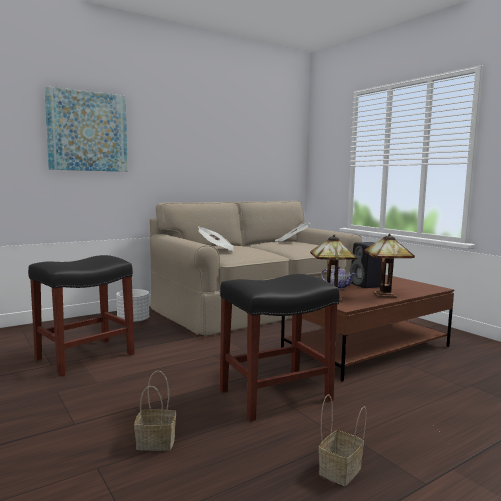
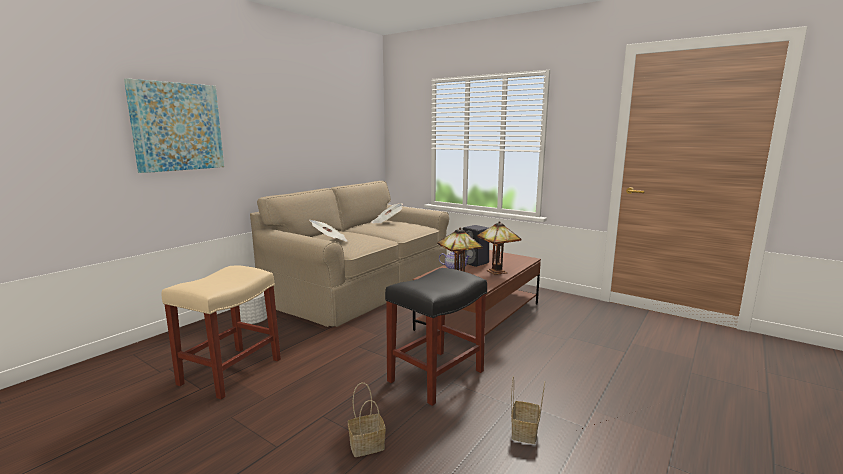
camera: 20 degrees left, 5 degrees up
black stool [28,255,135,376] -> beige stool [162,266,281,399]

